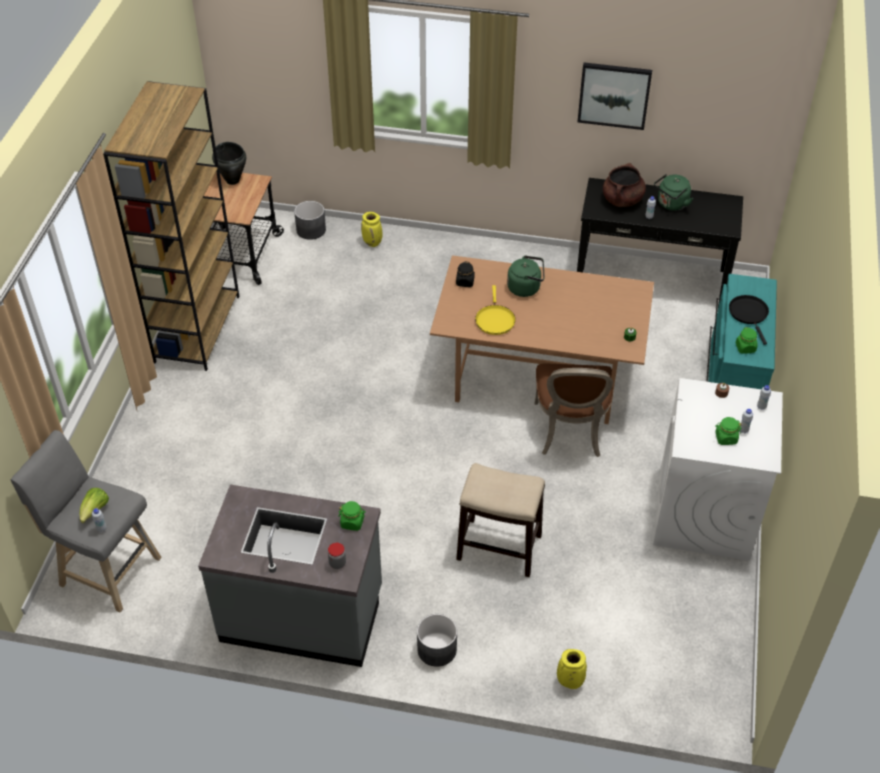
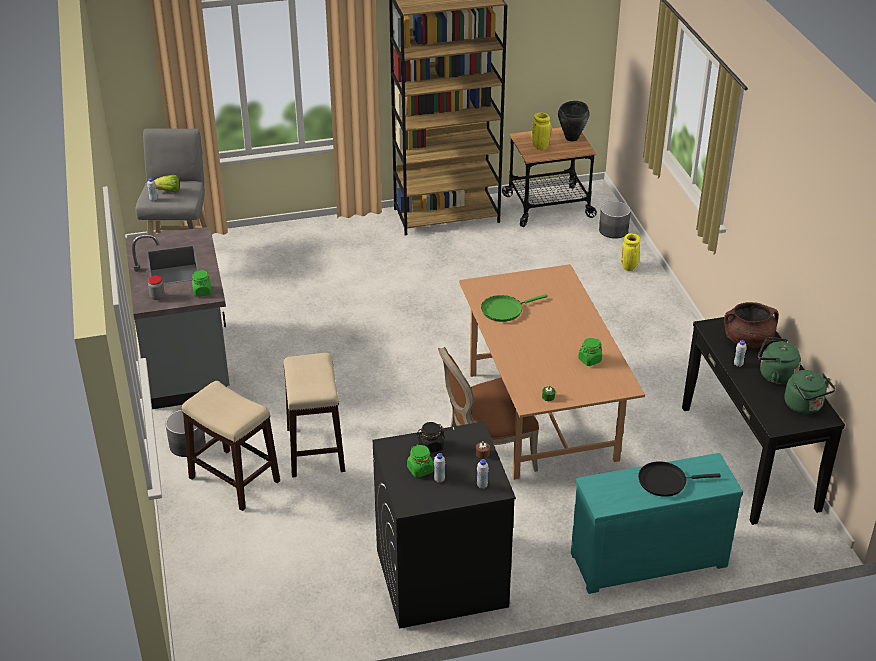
camera: 65 degrees right, 10 degrees down
black jar [456,261,475,287] -> black jar moved to [417,422,445,453]
yellow frying pan [475,285,516,335] -> green frying pan [481,294,547,322]
green kettle [507,255,545,297] -> green kettle moved to [784,370,836,414]
yellow vase [557,649,587,689] -> yellow vase moved to [532,113,551,150]
picture [578,63,652,130] -> none
white washing machine [653,378,783,561] -> black washing machine [373,422,516,629]
black frying pan [729,295,769,345] -> black frying pan turned 150 degrees counterclockwise [638,461,721,497]
green jar [736,327,757,354] -> green jar moved to [578,338,602,366]
none -> stool [182,381,280,511]

